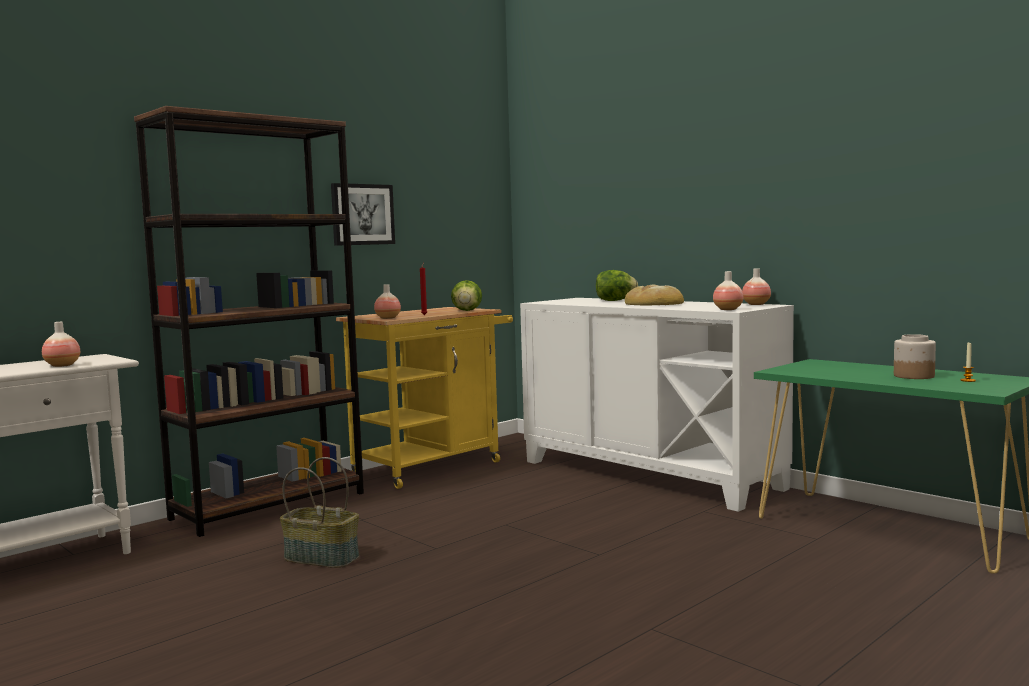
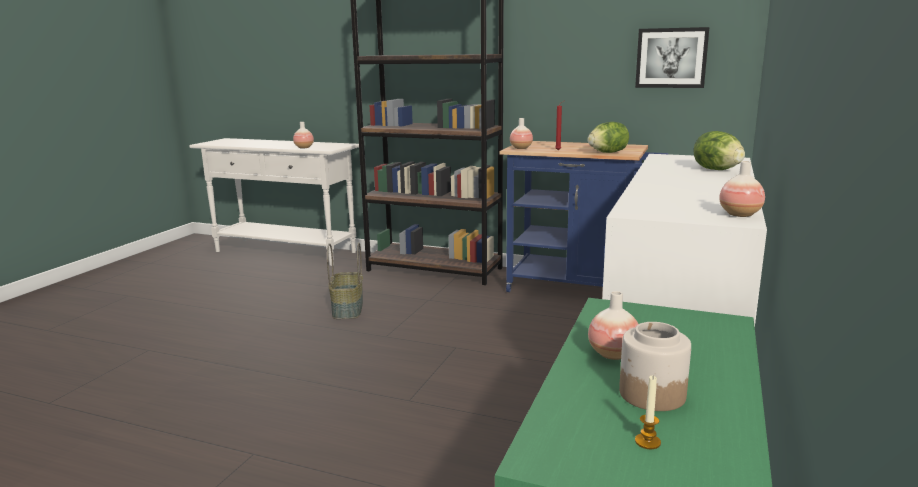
camera: 65 degrees right, 10 degrees up
picture [331,183,395,246] -> picture moved to [635,27,709,88]
yellow cart [336,307,513,489] -> blue cart [500,141,668,292]
bread [625,284,684,305] -> none
vase [713,271,744,310] -> vase moved to [588,291,638,360]

